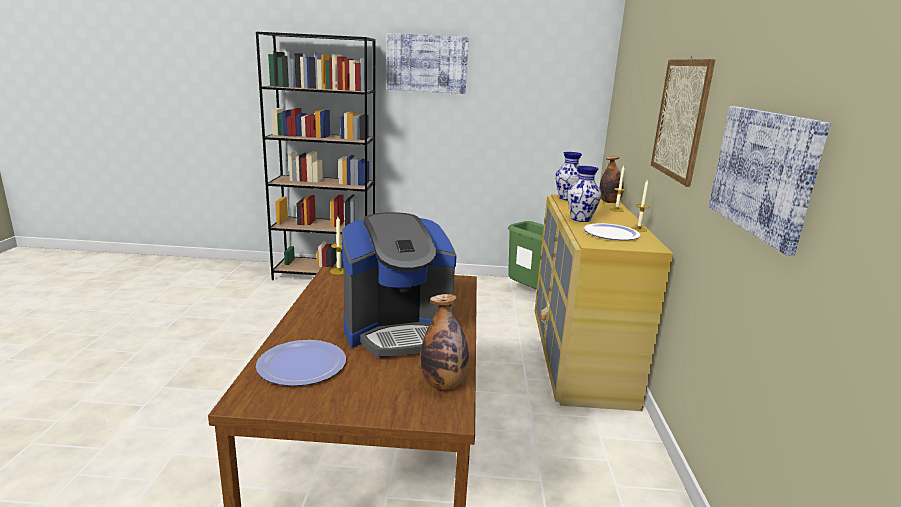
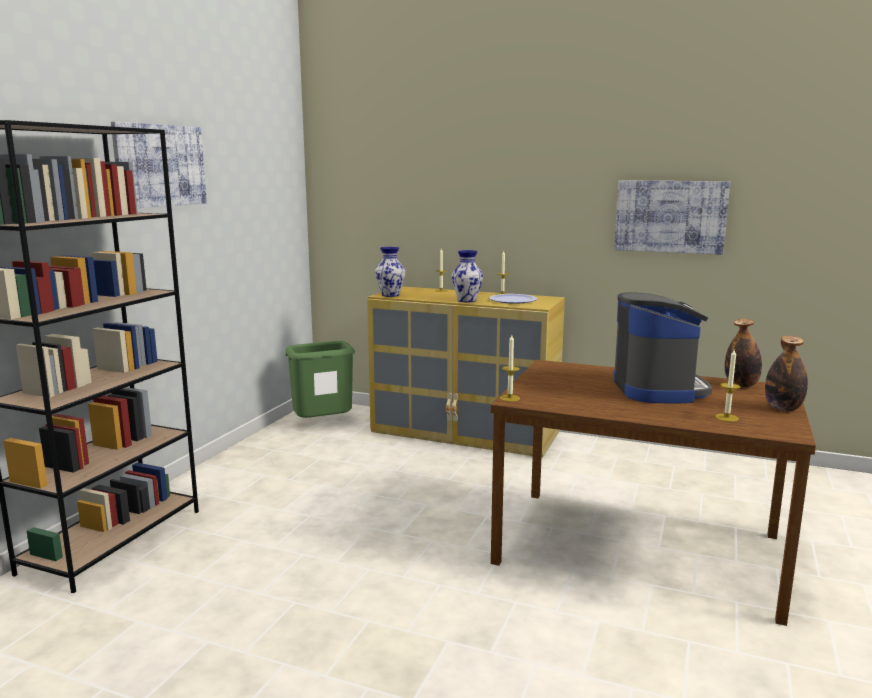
camera: 70 degrees left, 5 degrees down
plate [256,340,346,386] -> candle [715,348,740,422]
bottle [599,156,624,203] -> bottle moved to [765,336,808,411]
picture [651,57,716,187] -> none

